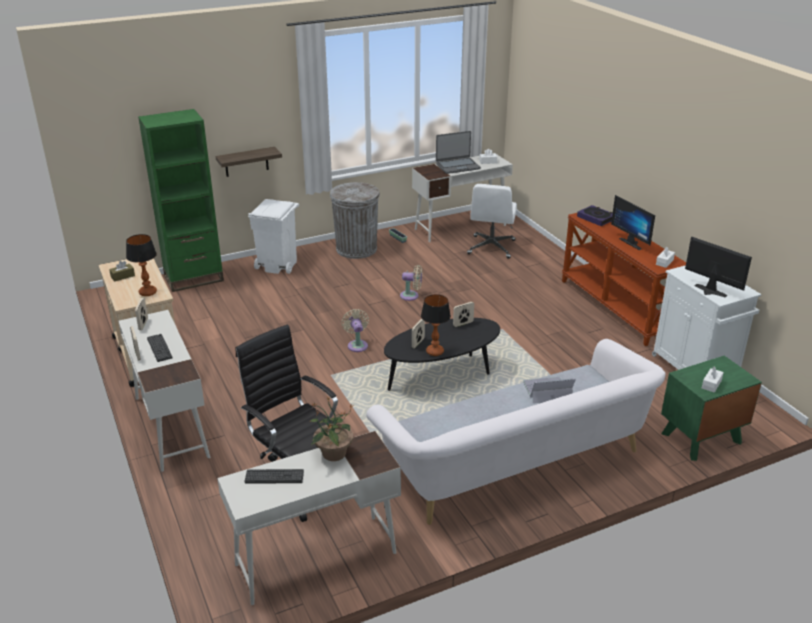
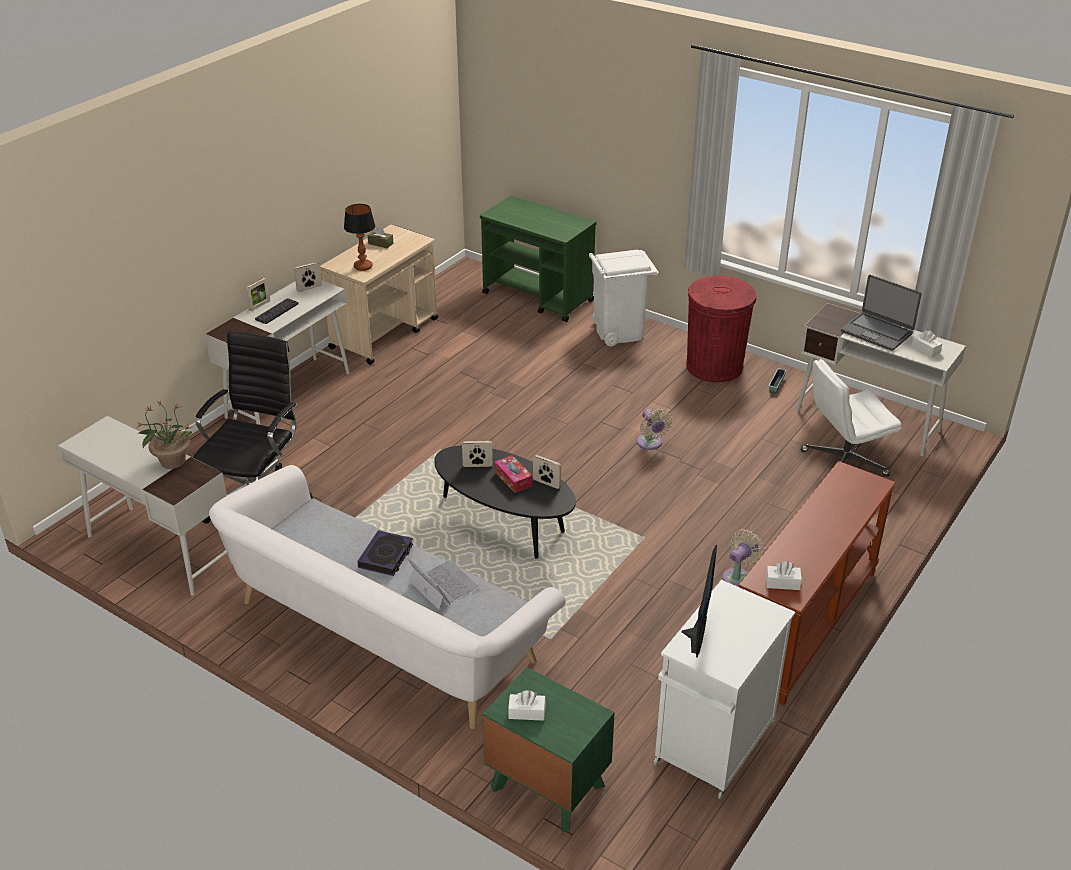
camera: 60 degrees right, 5 degrees up
green bookcase [138,109,224,292] -> green cart [480,196,596,322]
shelf [215,147,282,177] -> none
keyboard [245,469,304,484] -> none
grey trash can [330,182,380,259] -> red trash can [686,276,757,382]
beige fan [342,309,369,352] -> beige fan moved to [723,529,766,587]
table lamp [421,294,451,356] -> none
book [577,205,613,226] -> book moved to [358,530,413,576]
monitor [611,195,655,250] -> none
none -> tissue box [495,455,533,493]

